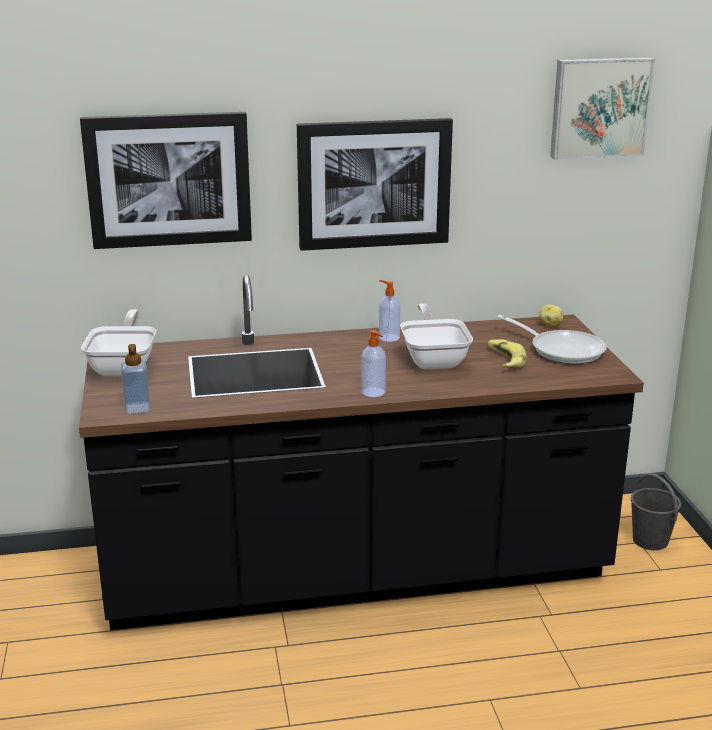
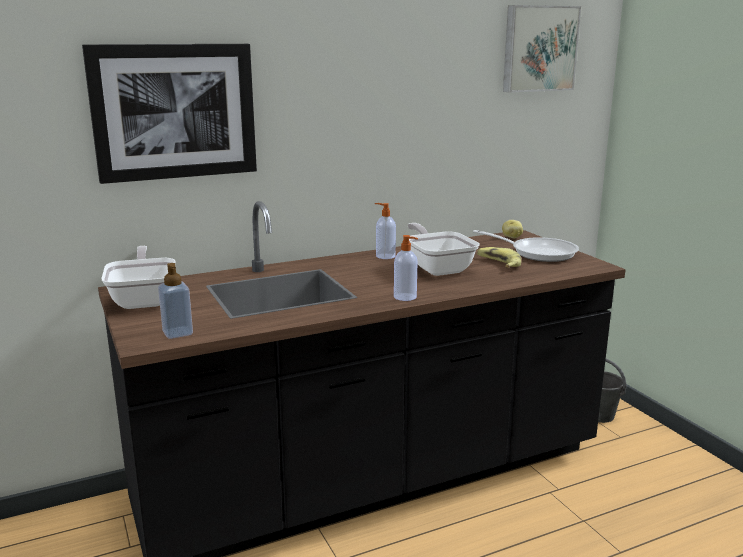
camera: 15 degrees left, 5 degrees down
picture [297,118,453,251] -> none

